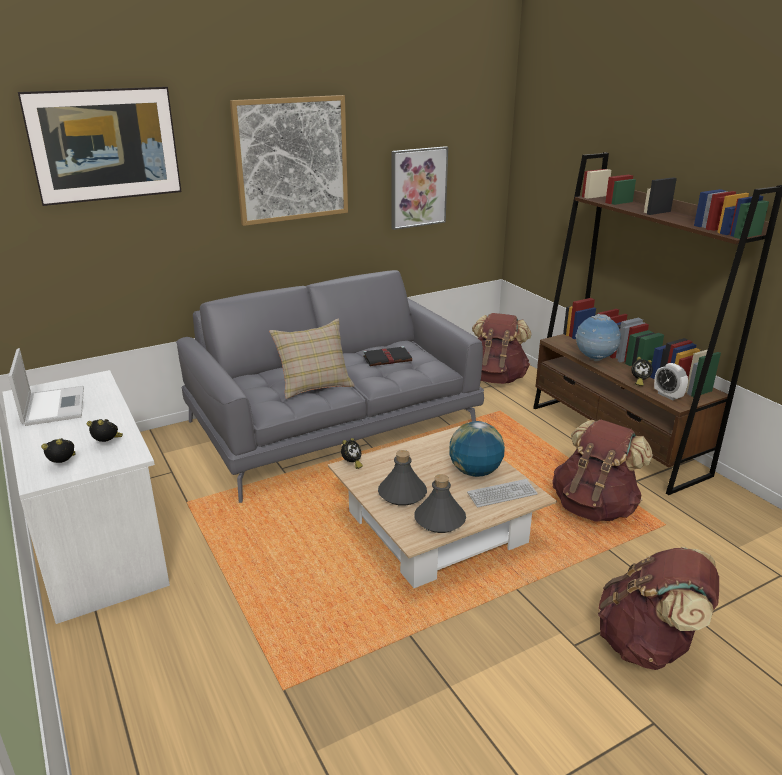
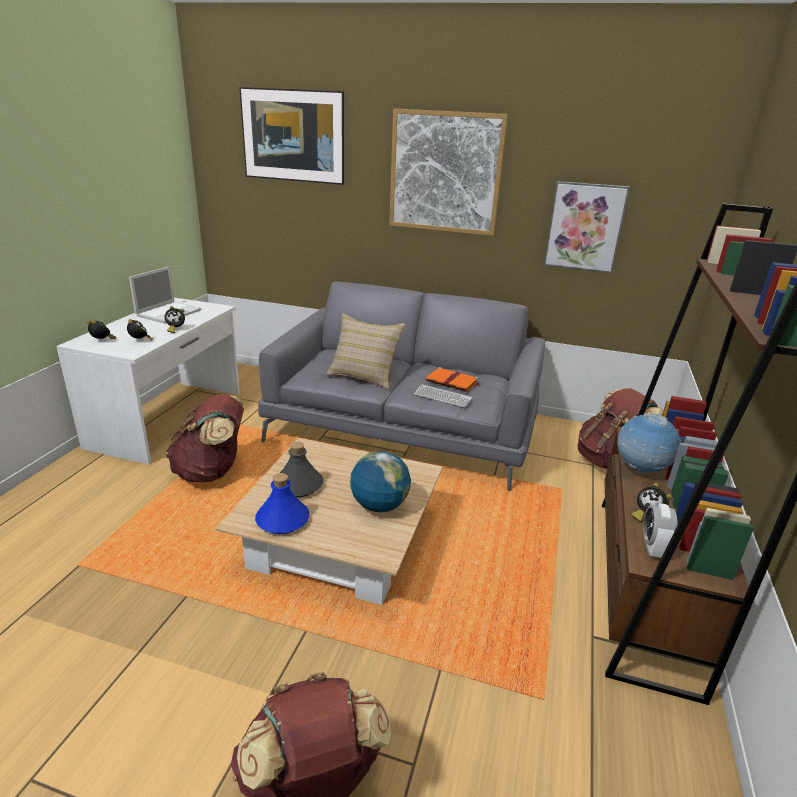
camera: 45 degrees right, 0 degrees up
alarm clock [341,438,363,469] -> alarm clock moved to [164,306,185,333]
black book [363,346,412,366] -> orange book [426,367,479,392]
grey bottle [414,474,466,533] -> blue bottle [255,473,309,534]
keyboard [467,479,538,507] -> keyboard moved to [413,385,473,408]
brown backpack [552,419,653,522] -> brown backpack moved to [166,394,244,482]

